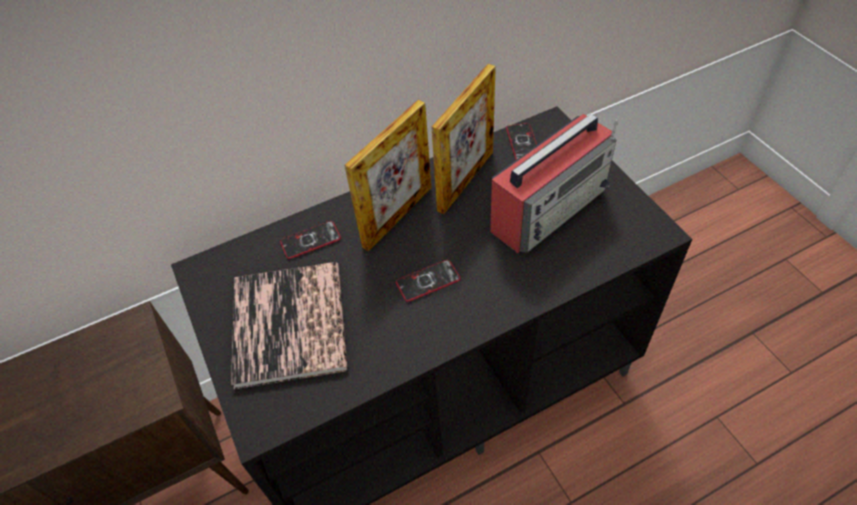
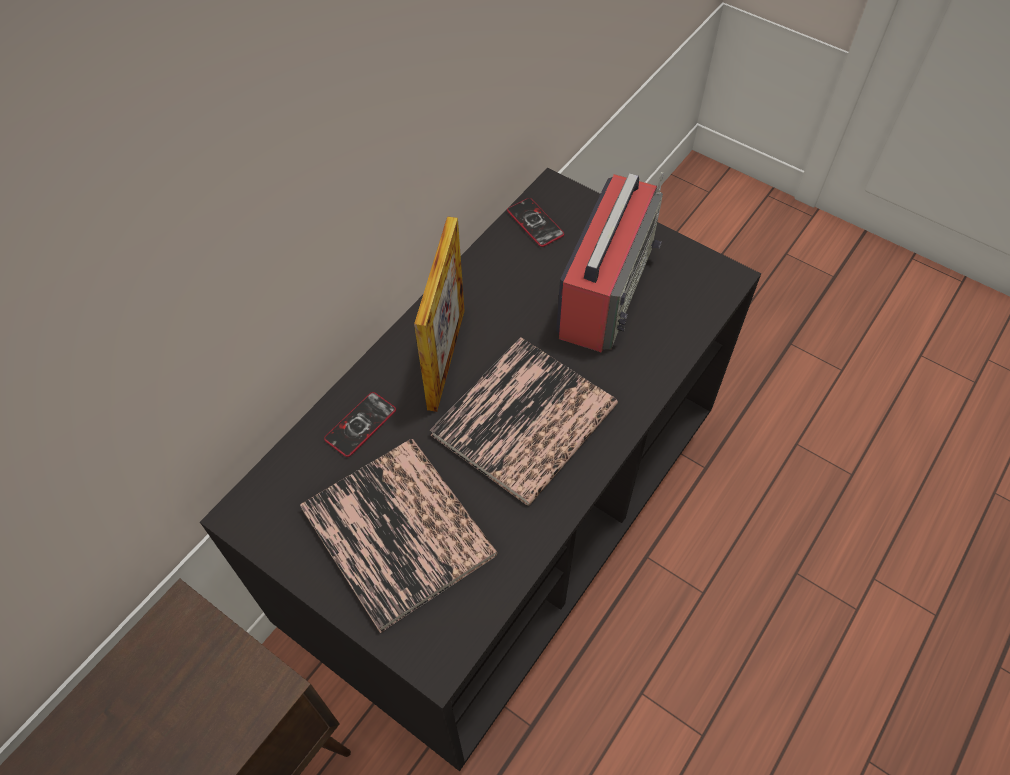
camera: 30 degrees left, 5 degrees up
phone [396,260,461,302] -> book [430,337,618,506]
picture frame [432,64,496,214] -> none

